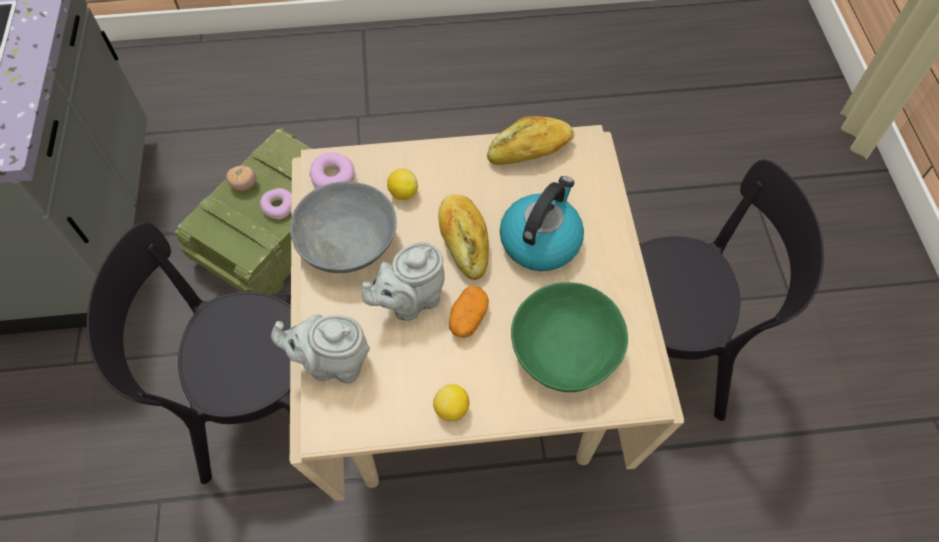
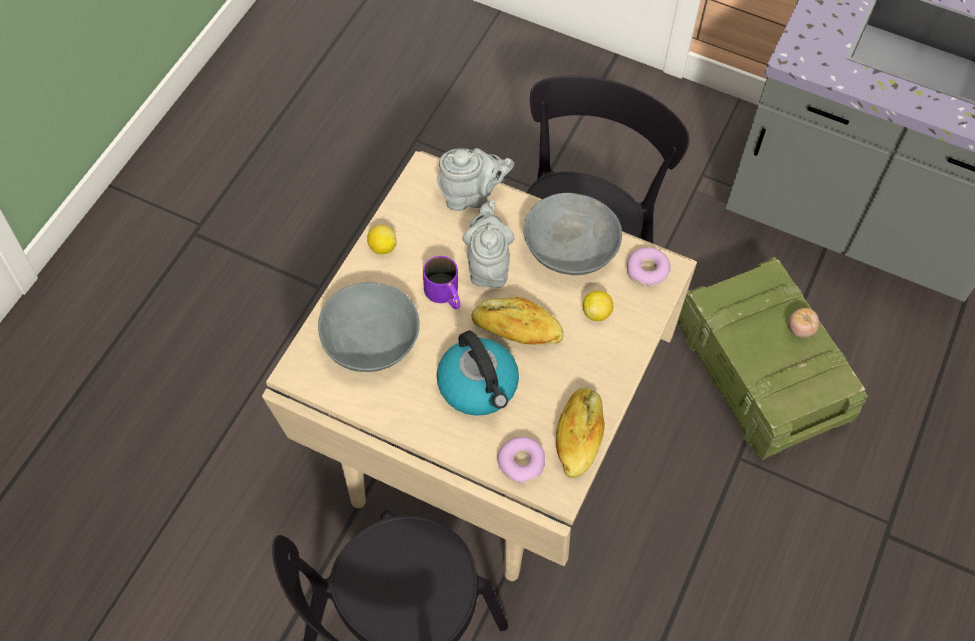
camera: 120 degrees right, 0 degrees up
donut [260,188,292,219] -> donut moved to [497,437,545,483]
grey teapot [271,314,370,384] -> grey teapot turned 45 degrees clockwise [437,148,514,211]
potato [449,285,489,338] -> purple mug [423,256,460,309]
green bowl [511,282,628,392] -> grey bowl [318,282,420,372]

